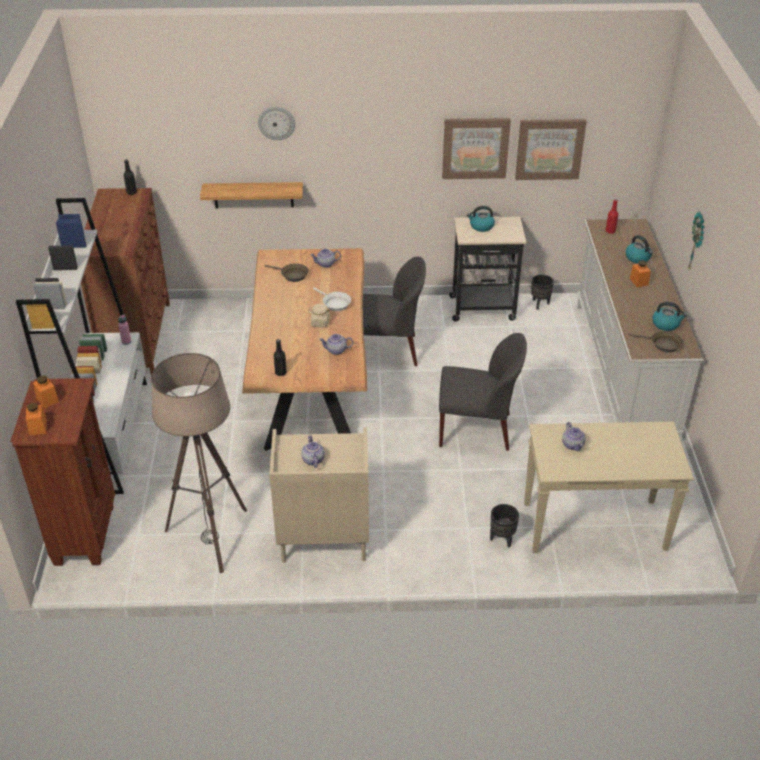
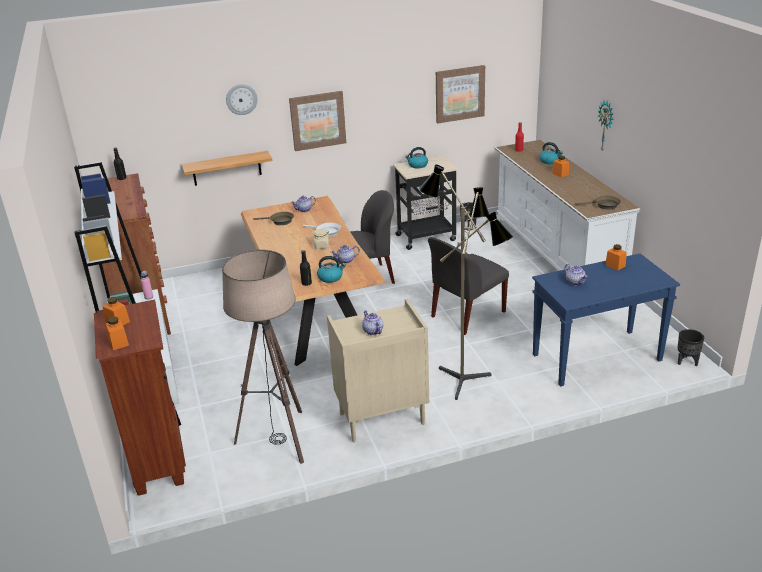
camera: 15 degrees left, 10 degrees down
grey chair [439,333,527,451] -> grey chair turned 150 degrees clockwise [428,237,509,335]
picture [442,118,511,179] -> picture moved to [289,91,346,151]
black planter [490,504,519,548] -> black planter moved to [678,329,704,366]
beige console table [524,422,694,553] -> blue console table [532,253,680,386]
kettle [653,302,687,331] -> kettle moved to [317,256,346,283]
none -> floor lamp [419,165,513,400]
none -> orange jar [605,244,627,270]

